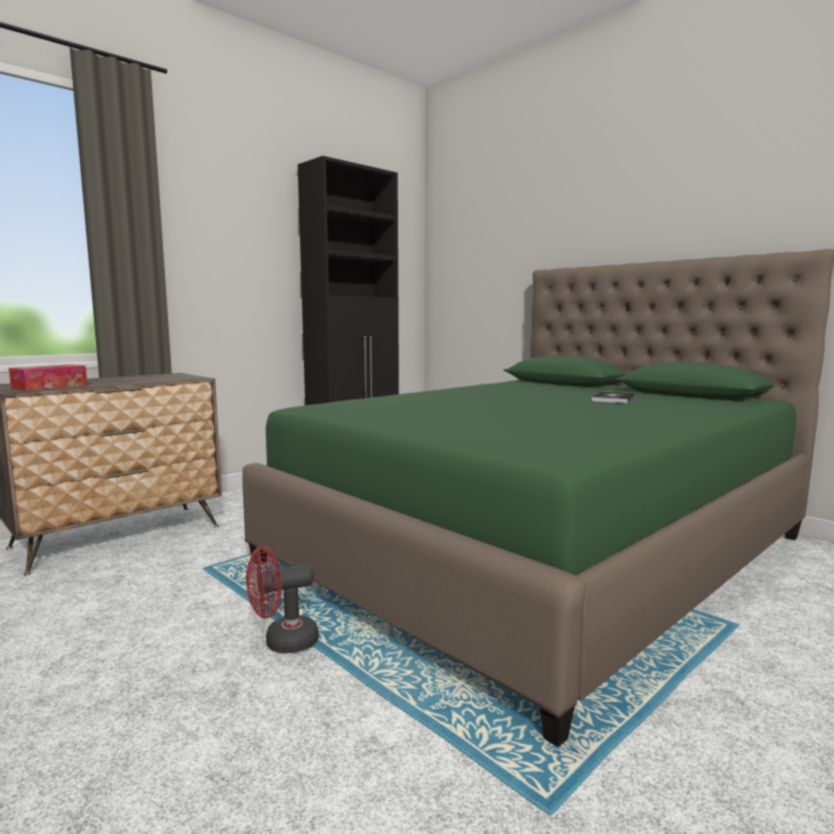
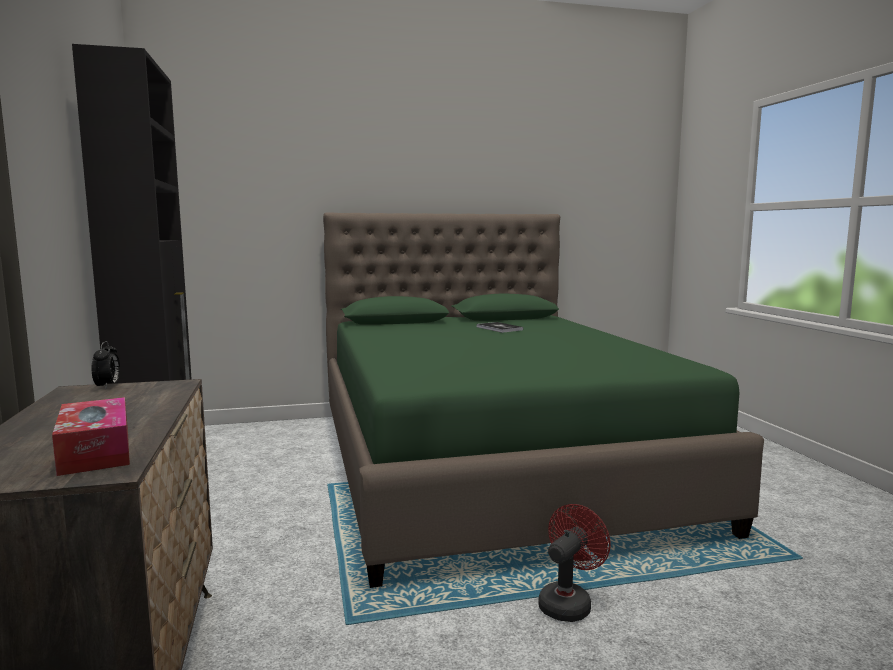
camera: 60 degrees left, 0 degrees up
red fan [246,546,319,653] -> red fan turned 150 degrees counterclockwise [538,504,611,622]
none -> alarm clock [91,341,120,388]

